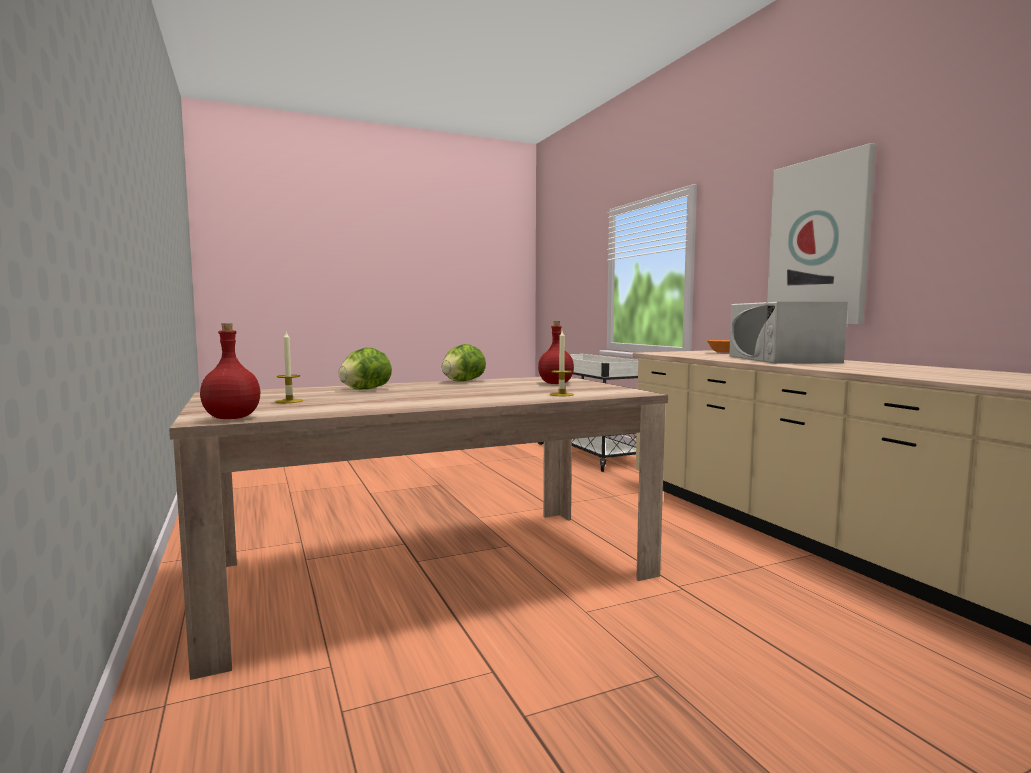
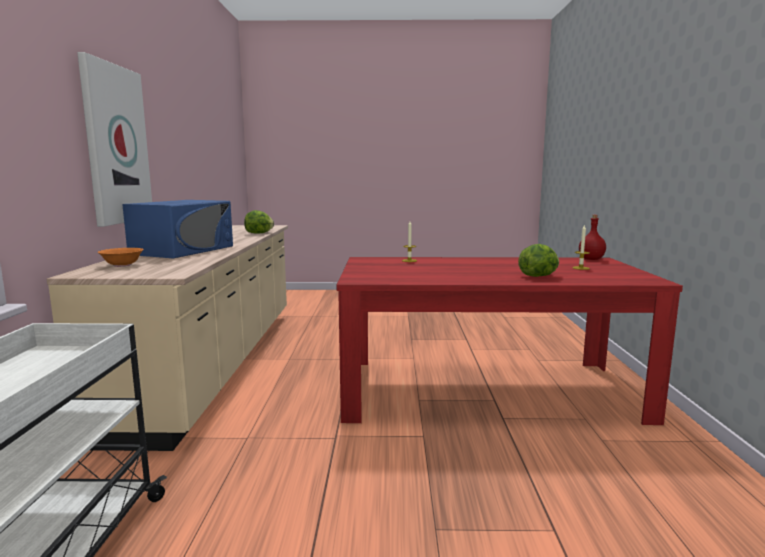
camera: 155 degrees left, 5 degrees up
beige dining table [169,377,668,680] -> red dining table [337,257,683,425]
lettuce [442,344,486,381] -> lettuce moved to [244,210,274,234]
red bottle [538,321,574,384] -> none
white microwave [729,302,848,364] -> blue microwave [122,200,233,258]

